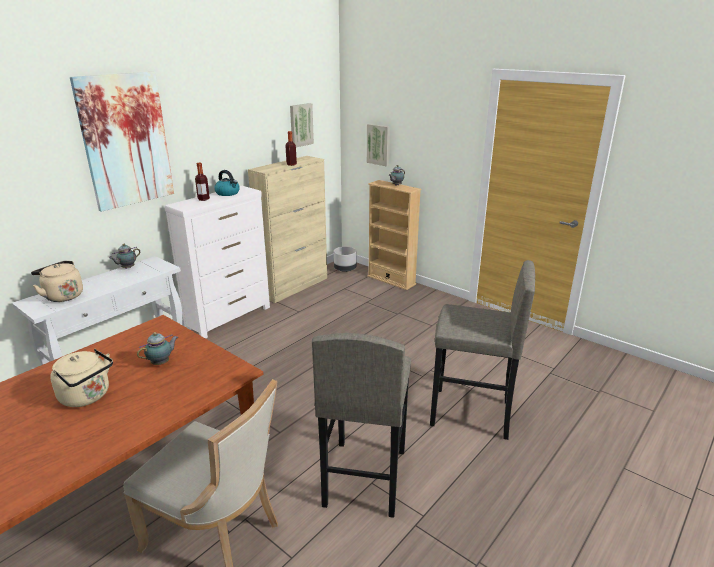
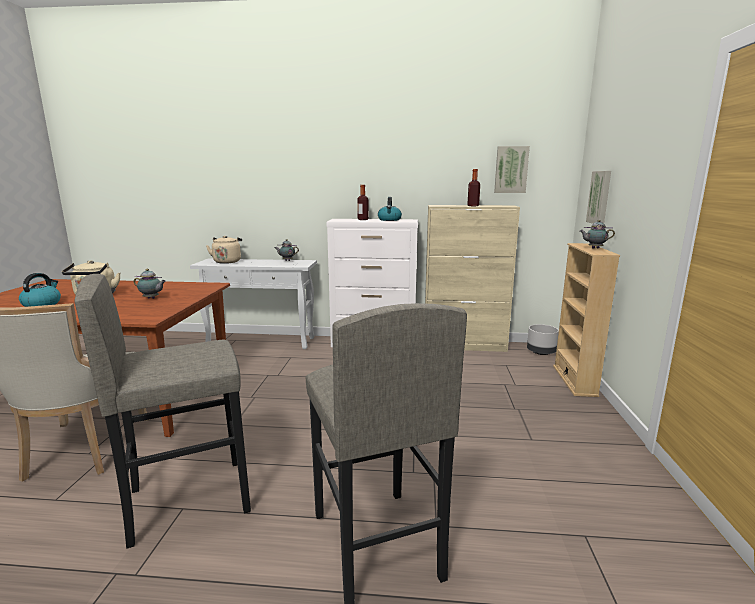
camera: 55 degrees right, 10 degrees down
picture [70,72,174,212] -> none
none -> kettle [19,273,61,307]

